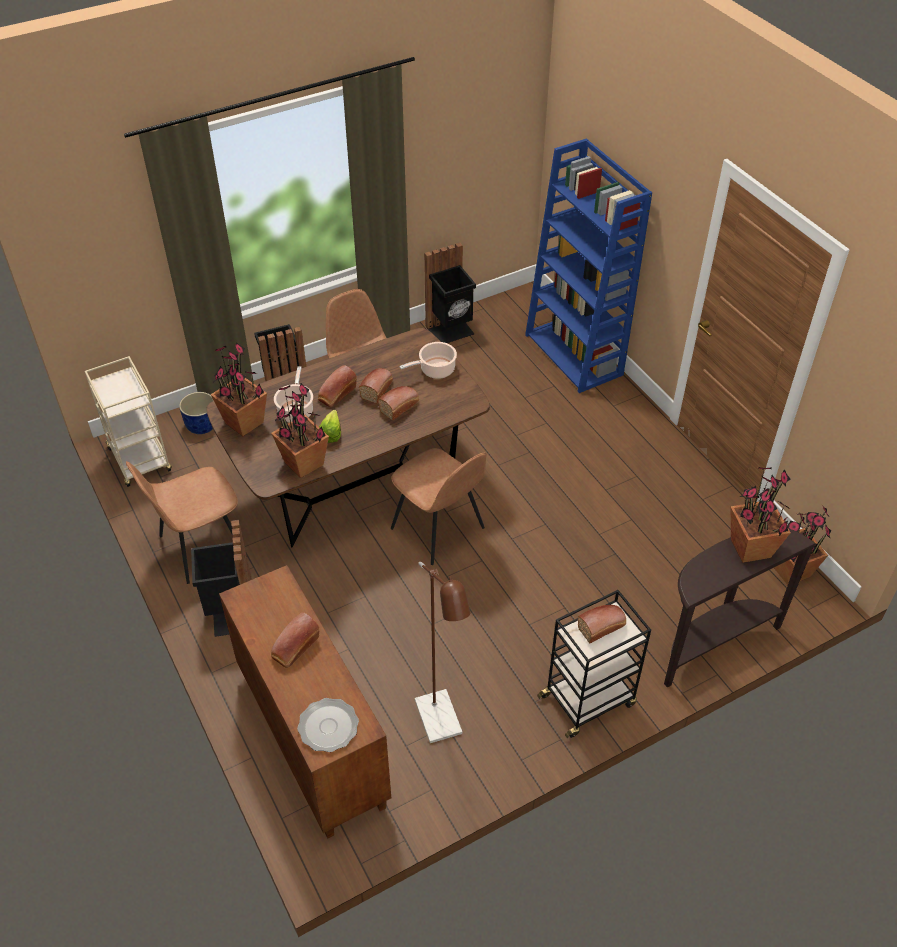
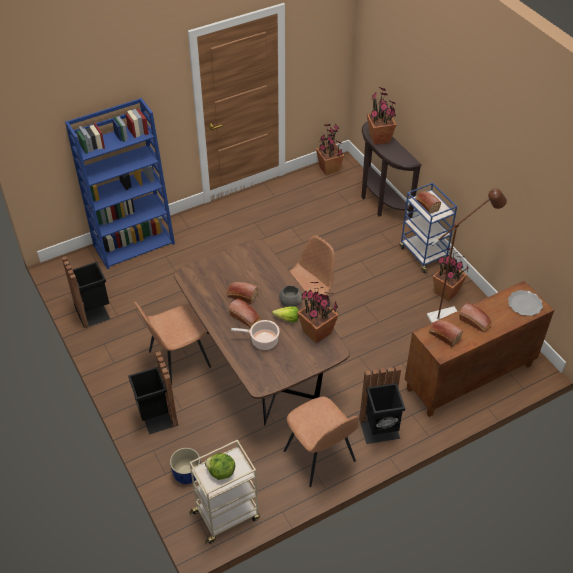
camera: 90 degrees left, 0 degrees up
potted plant [211,342,267,436] -> potted plant moved to [433,248,468,301]
bread [378,386,419,421] -> bread moved to [429,320,463,347]
cooking pot [399,342,457,379] -> none
black cart [537,590,651,738] -> blue cart [400,183,457,274]
none -> lettuce [205,453,235,480]
none -> grey bowl [279,285,302,307]

